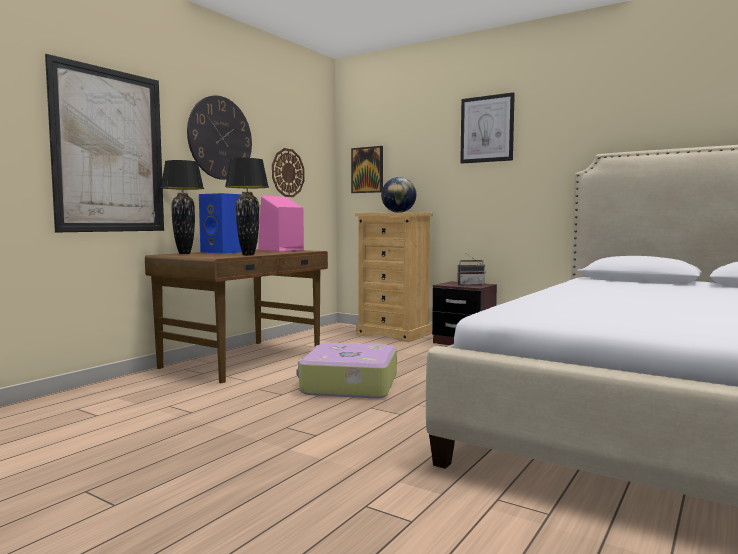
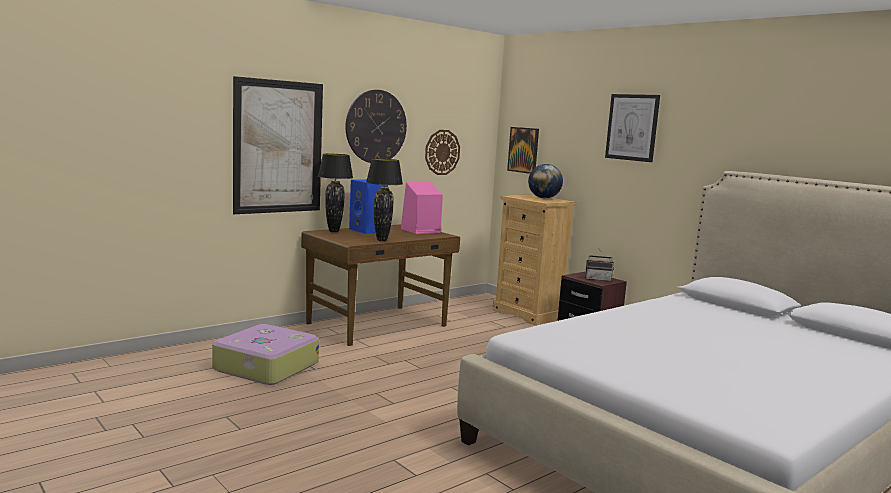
camera: 15 degrees right, 5 degrees up
suitcase [297,343,397,398] -> suitcase moved to [212,324,319,385]

